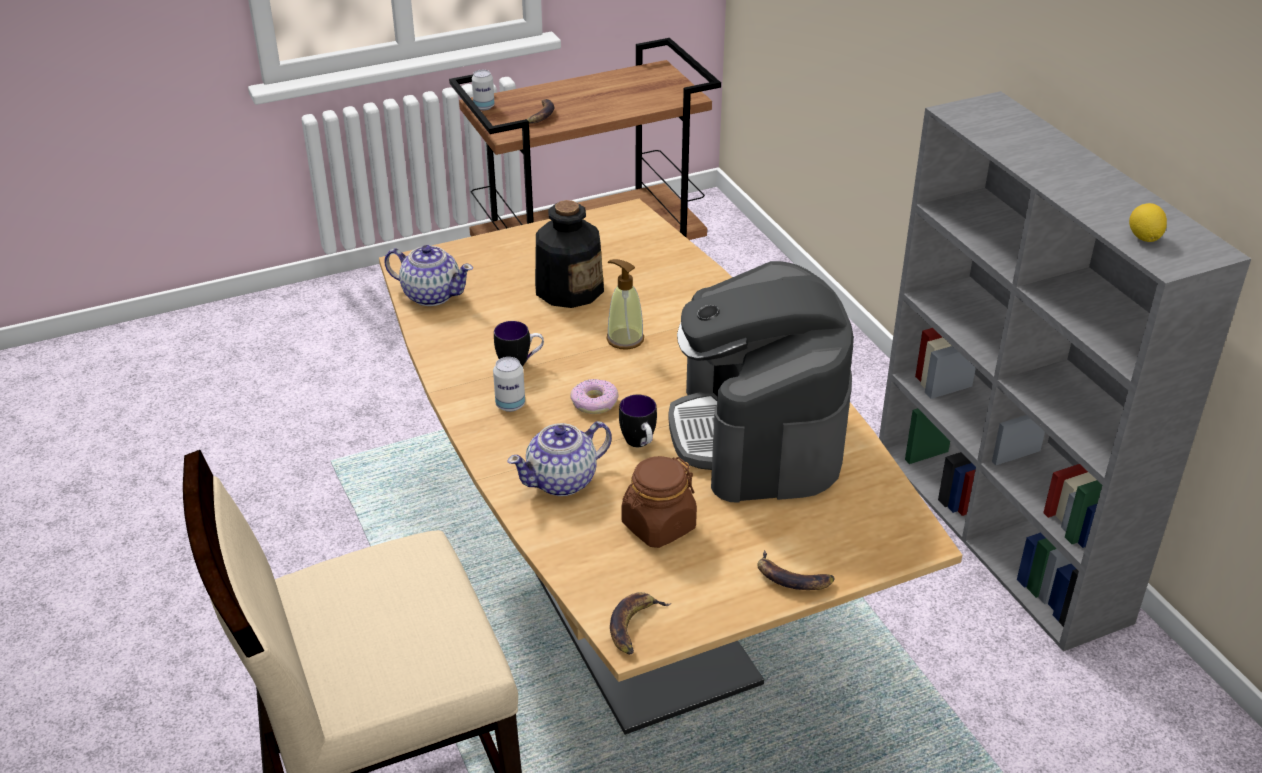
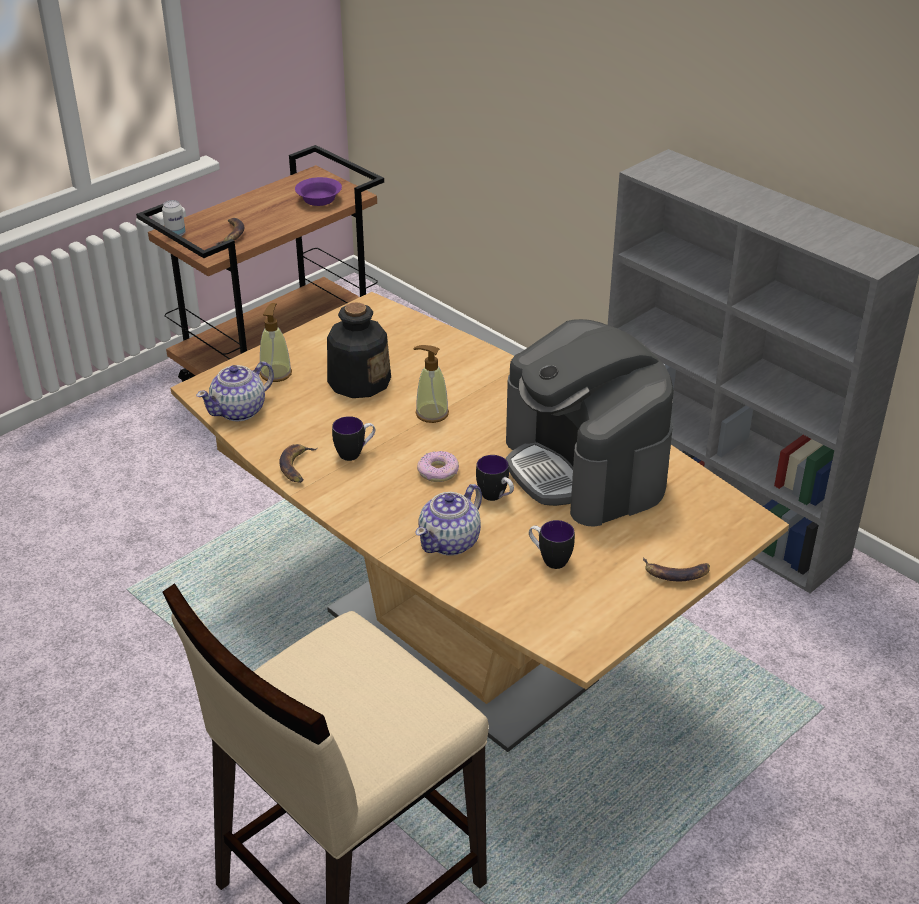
camera: 20 degrees left, 0 degrees up
teapot [384,245,473,306] -> teapot turned 135 degrees clockwise [196,361,274,422]
can [493,357,525,412] -> none
banana [610,592,671,655] -> banana moved to [279,444,317,483]
brown jar [622,456,697,548] -> mug [529,520,575,569]
lemon [1129,203,1167,242] -> none
none -> soap dispenser [260,303,292,382]
none -> purple bowl [295,177,342,206]

